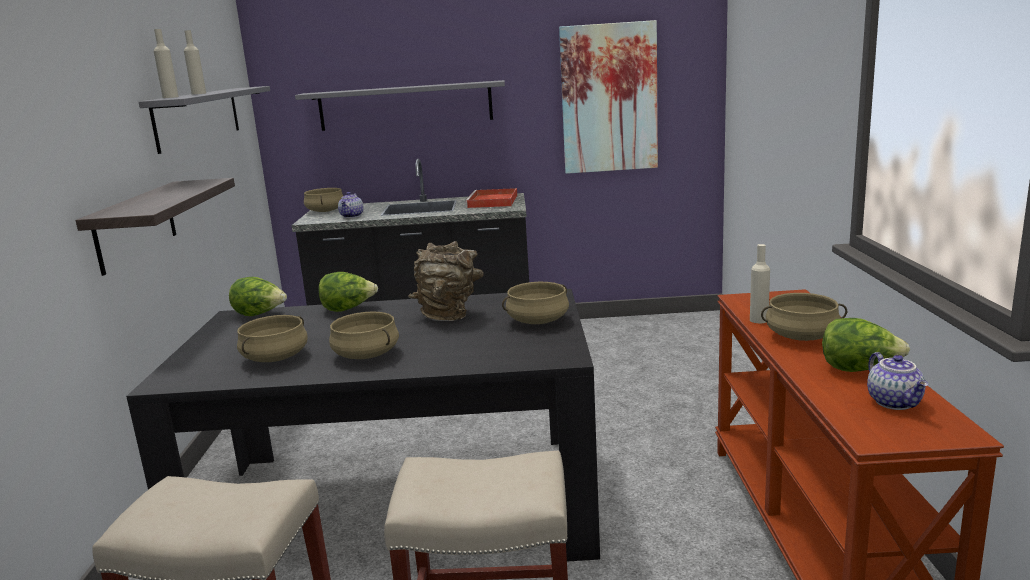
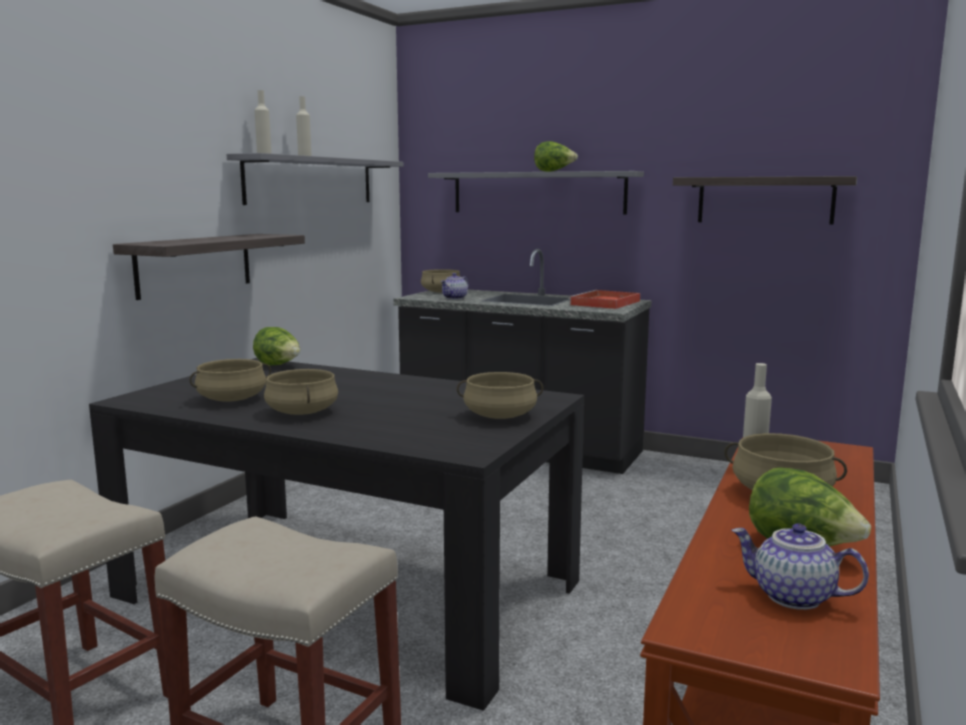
camera: 25 degrees right, 5 degrees down
lettuce [319,272,378,312] -> lettuce moved to [534,141,578,172]
brown vase [409,241,484,321] -> none
picture [559,20,658,174] -> shelf [673,176,857,225]
teapot [867,352,928,410] -> teapot turned 105 degrees clockwise [731,523,869,610]

